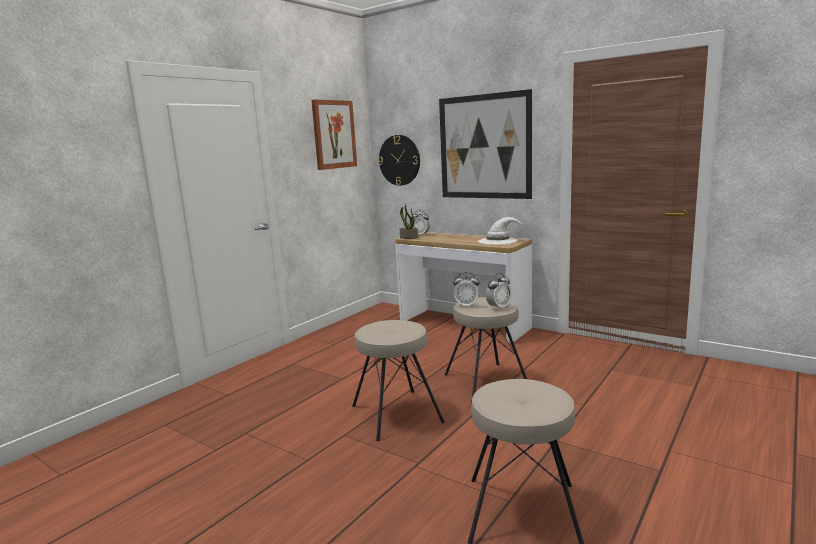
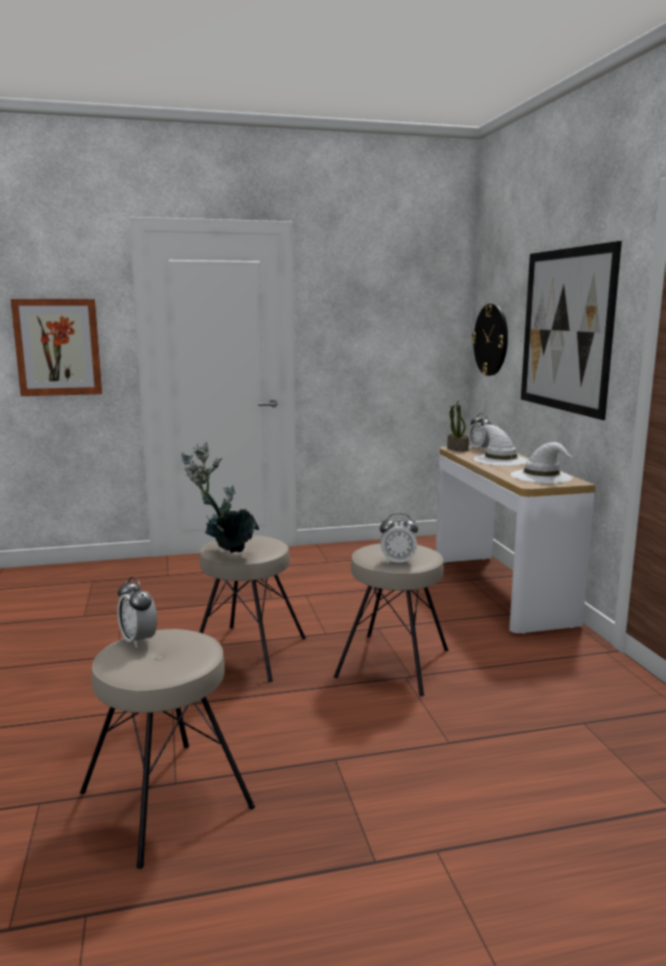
camera: 40 degrees right, 0 degrees up
picture [311,100,357,170] -> picture moved to [11,299,102,396]
alarm clock [453,272,479,307] -> alarm clock moved to [117,577,157,648]
none -> potted plant [181,442,259,553]
none -> white hat [473,425,528,466]

